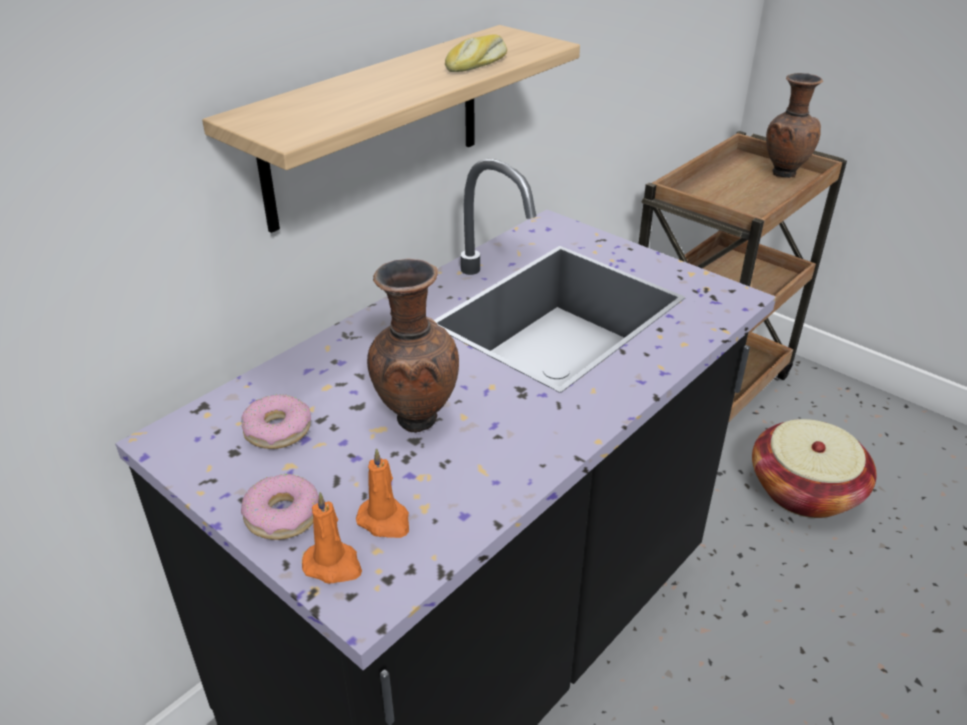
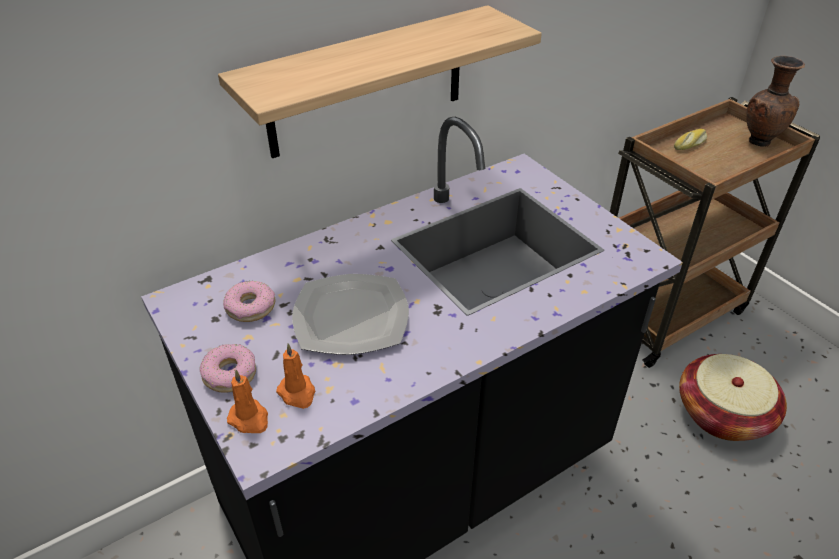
camera: 15 degrees right, 5 degrees up
brown vase [367,258,459,433] -> plate [292,274,409,355]
bread [445,34,507,72] -> bread moved to [674,129,707,150]

